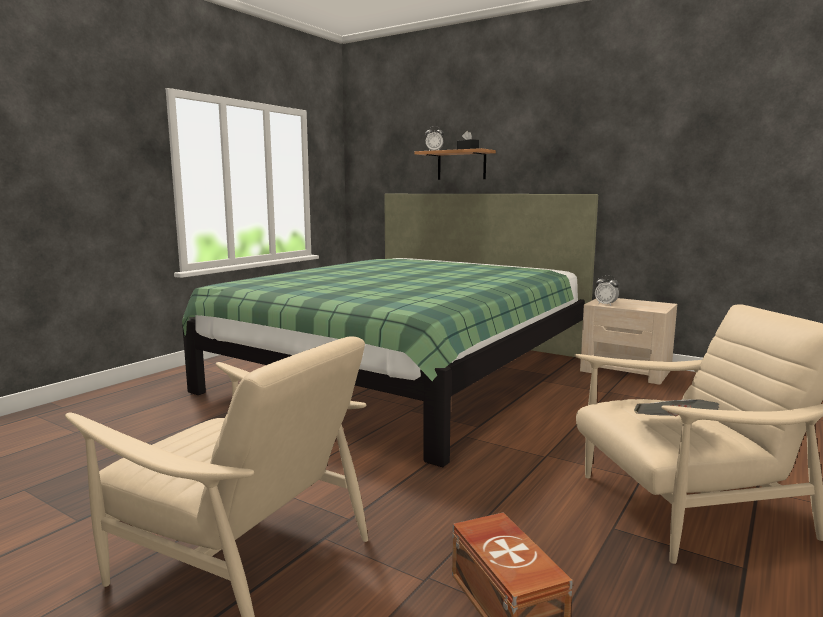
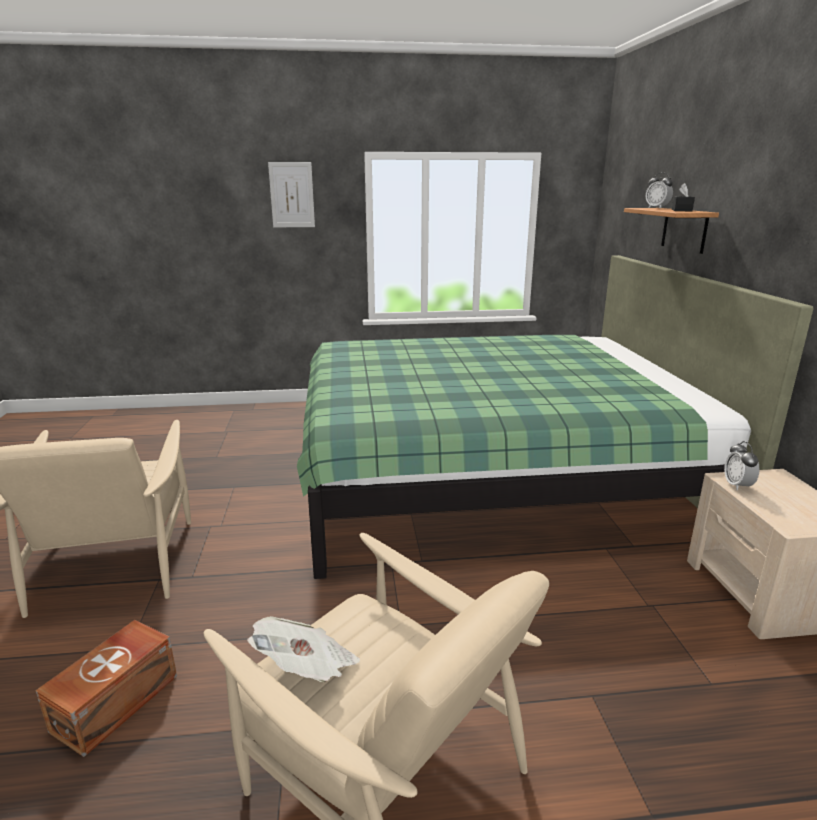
camera: 50 degrees right, 10 degrees up
none -> picture [268,162,315,227]

